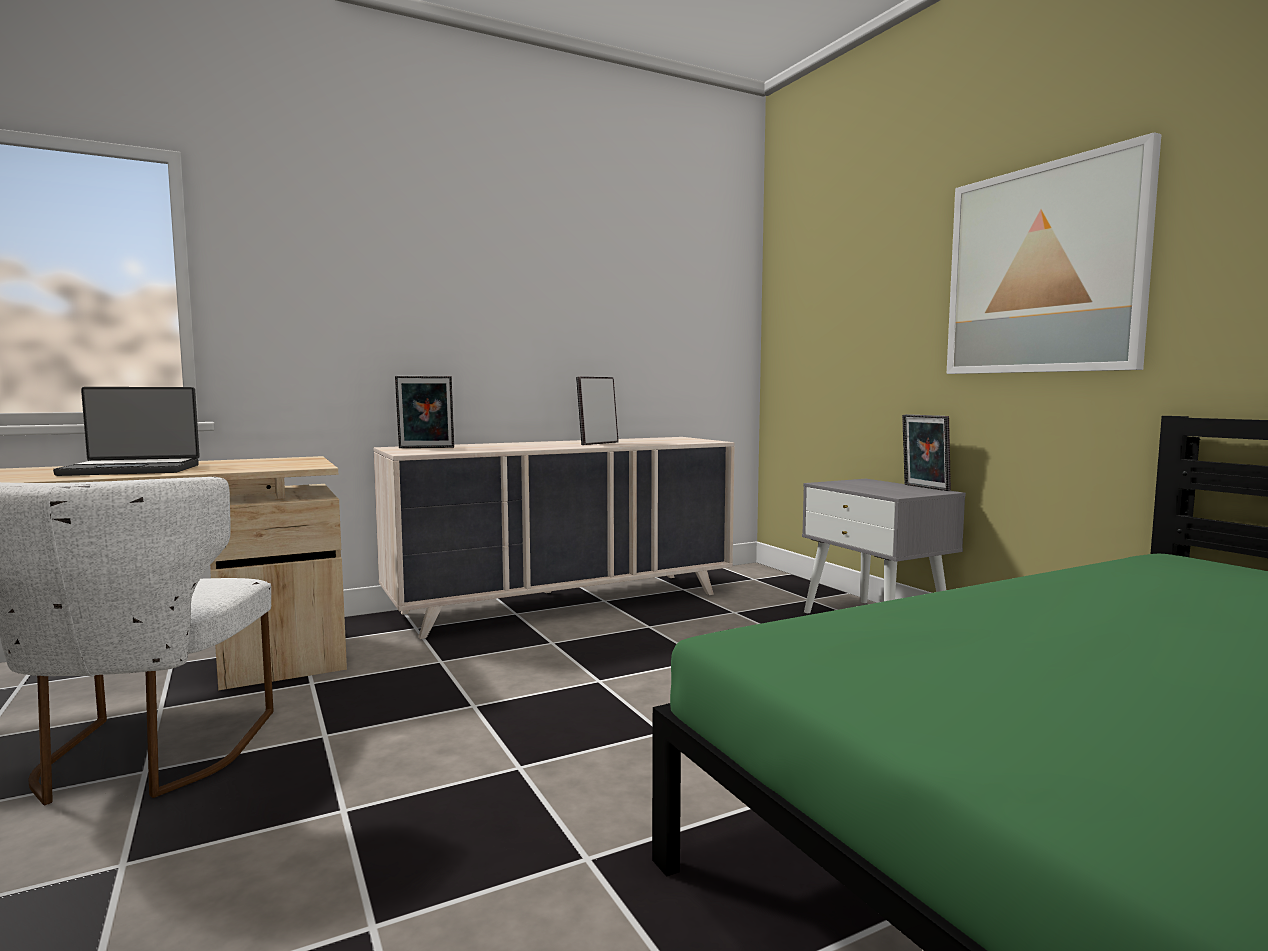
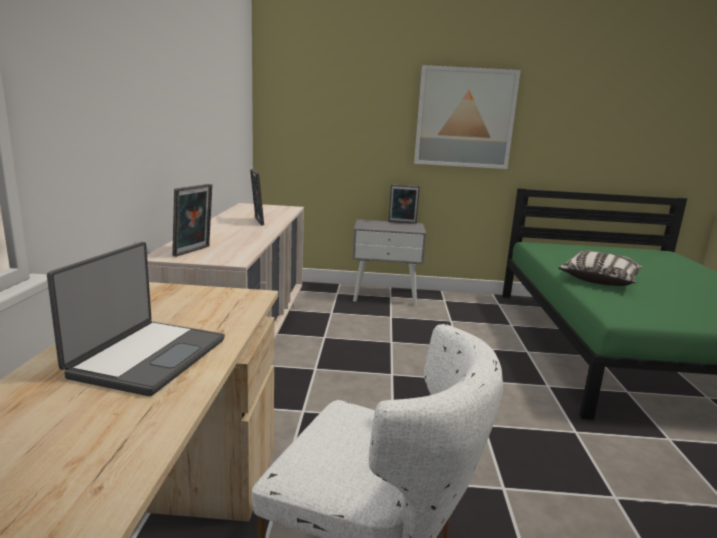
camera: 60 degrees left, 10 degrees up
none -> pillow [558,251,643,286]

